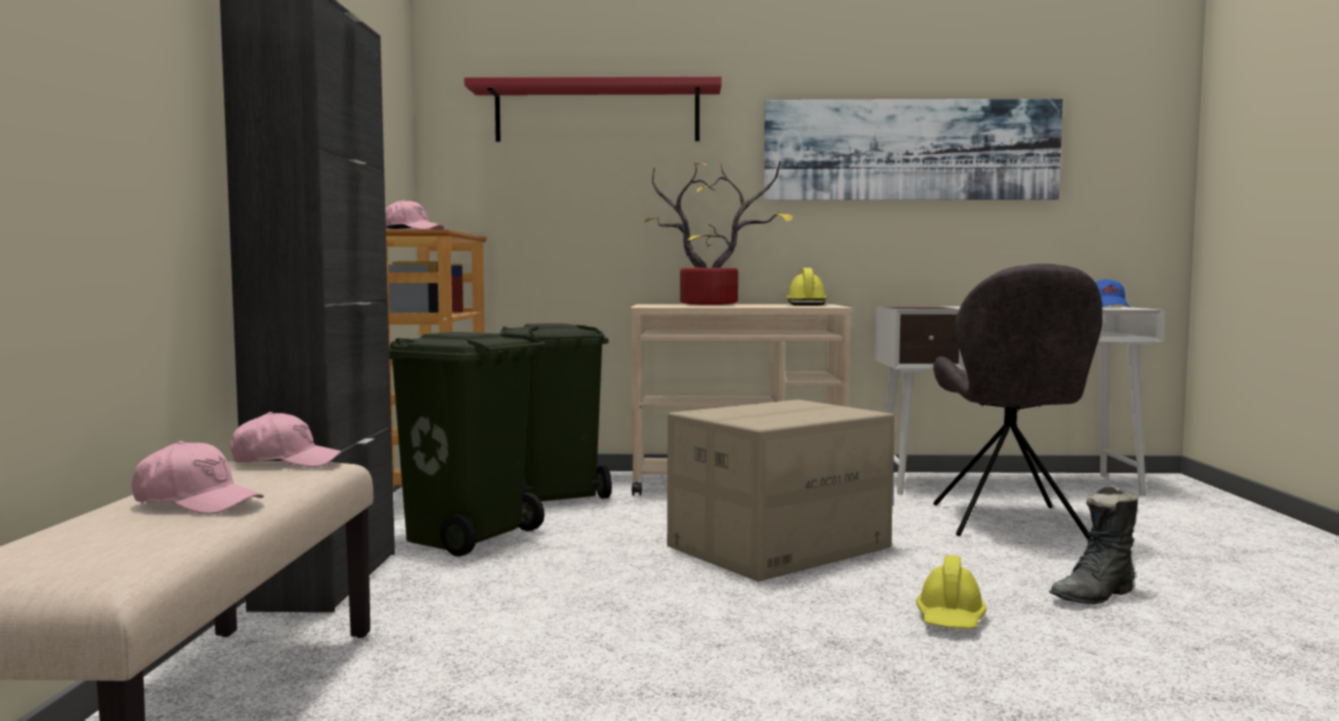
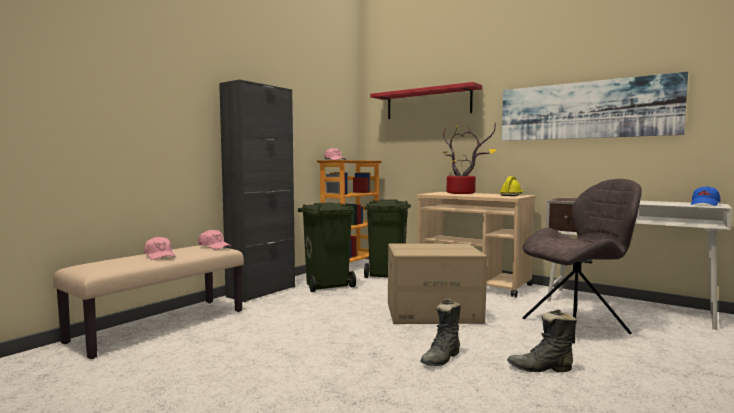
camera: 35 degrees right, 0 degrees up
yellow hard hat [916,555,987,629] -> black boot [420,298,461,366]
grey chair [933,264,1102,540] -> grey chair turned 150 degrees counterclockwise [523,179,642,343]

